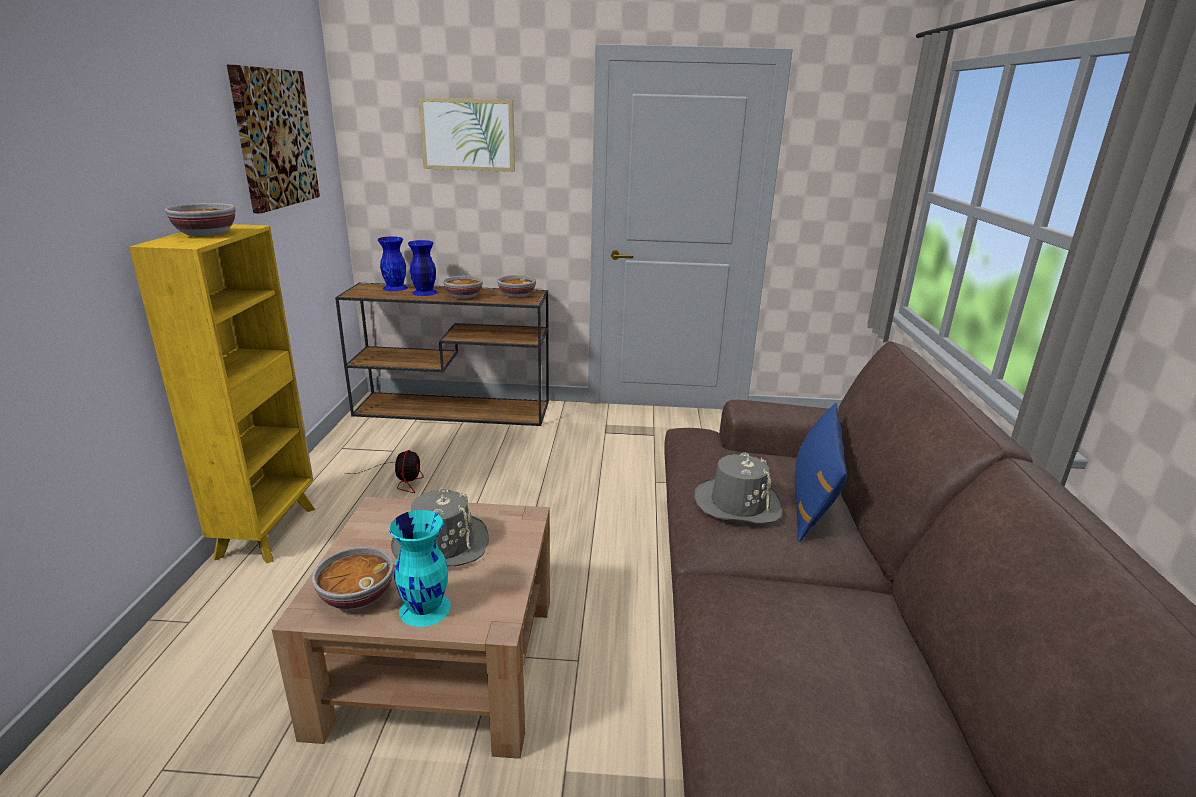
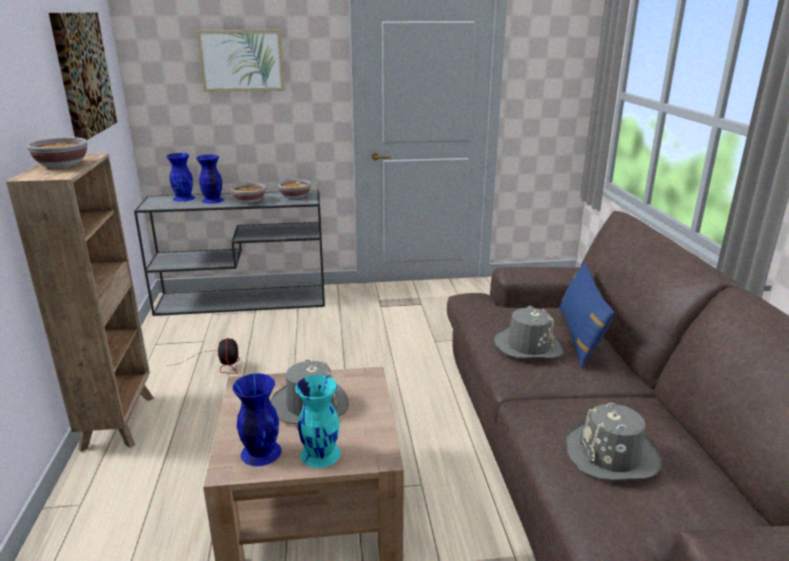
camera: 10 degrees left, 0 degrees up
yellow bookcase [129,224,315,563] -> brown bookcase [6,153,154,452]
bowl [312,547,394,610] -> blue vase [232,374,281,466]
brown console table [335,283,549,426] -> grey console table [134,190,325,316]
none -> grey hat [566,403,662,481]

